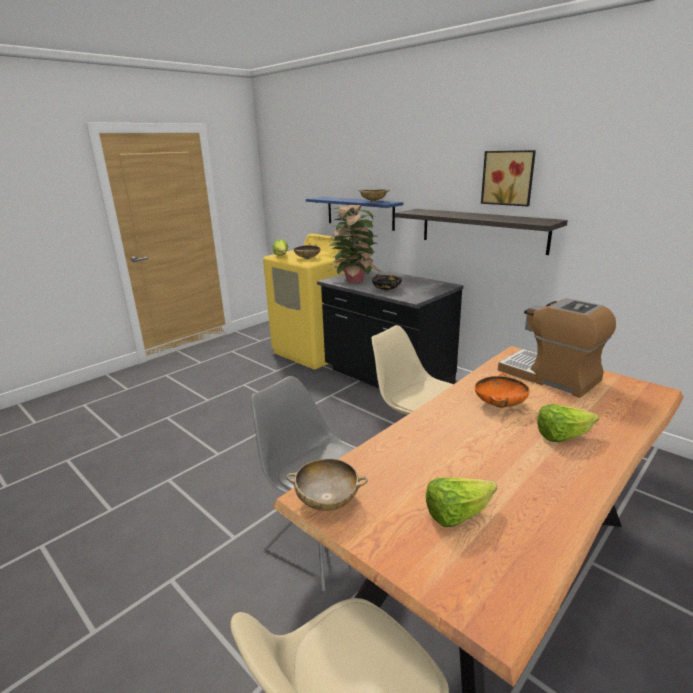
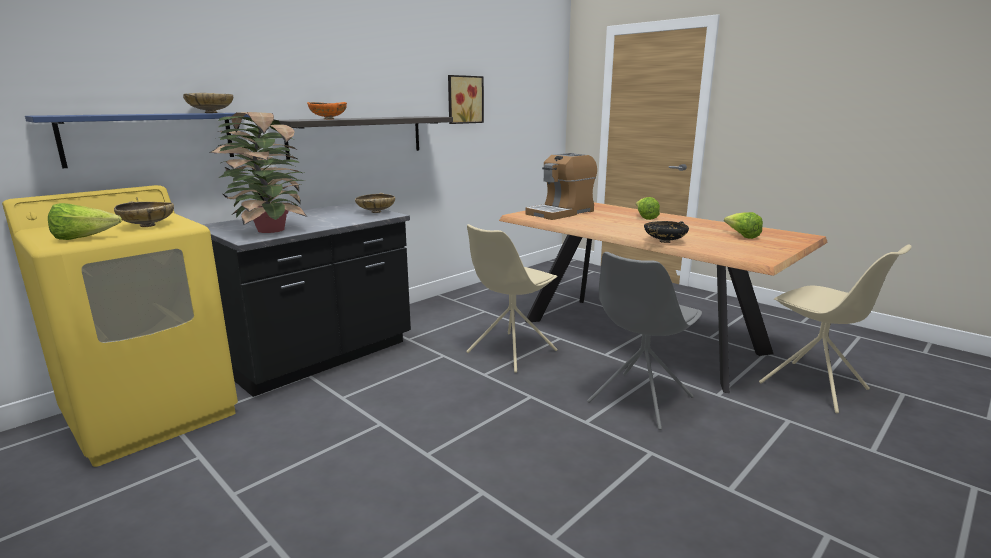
camera: 90 degrees left, 5 degrees down
beige bowl [286,459,368,511] -> beige bowl moved to [355,193,395,213]
black bowl [372,275,402,291] -> black bowl moved to [644,221,689,243]
orange bowl [475,373,530,408] -> orange bowl moved to [307,102,347,119]
picture [481,150,536,206] -> picture moved to [448,75,484,124]

